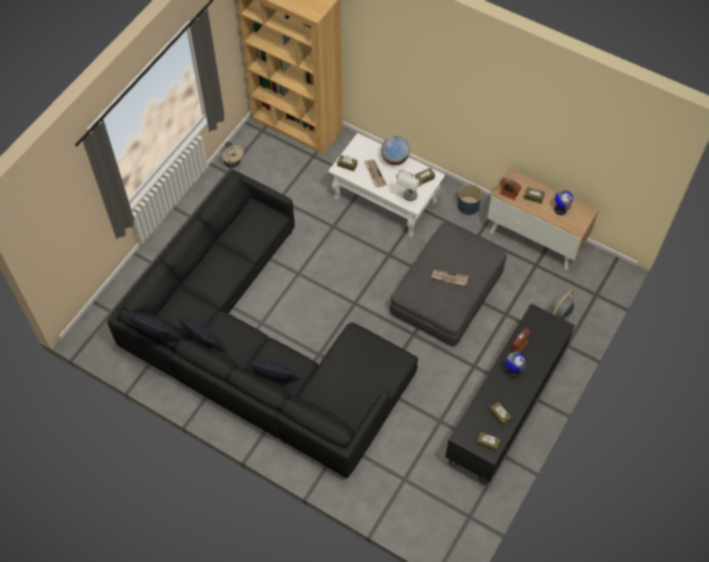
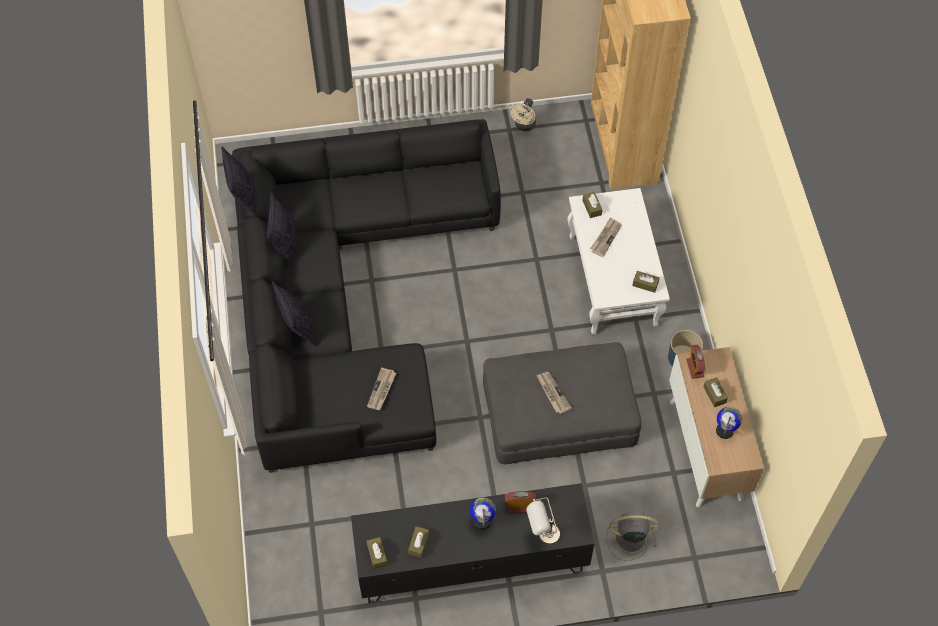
camera: 50 degrees right, 0 degrees up
globe [381,136,410,165] -> none
grey table lamp [396,170,424,201] -> grey table lamp moved to [526,497,560,545]
none -> newspaper [367,368,396,410]

